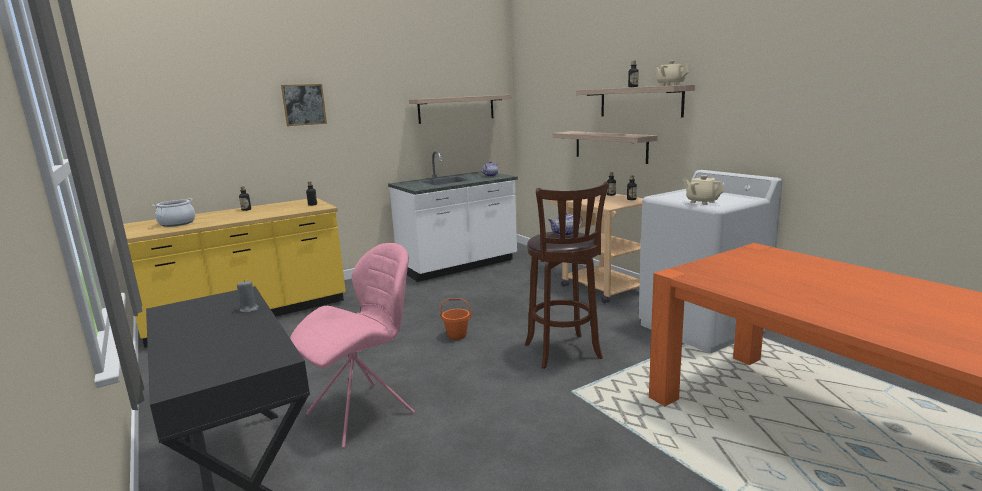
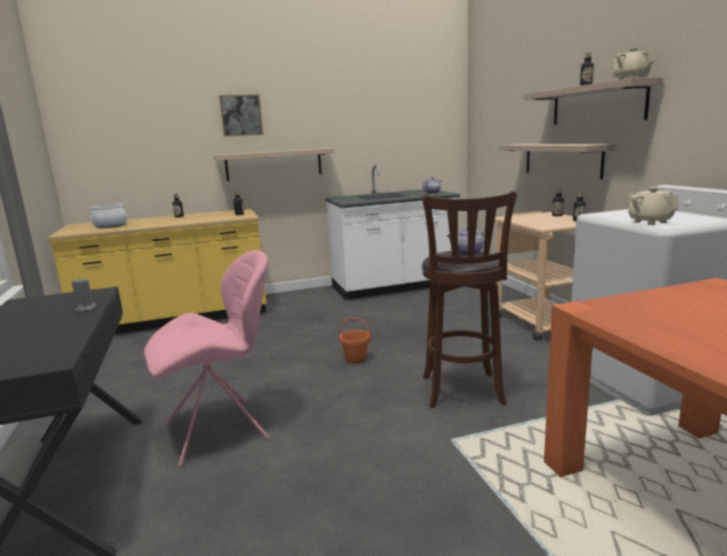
camera: 15 degrees right, 0 degrees up
shelf [409,95,511,124] -> shelf moved to [214,148,335,181]

